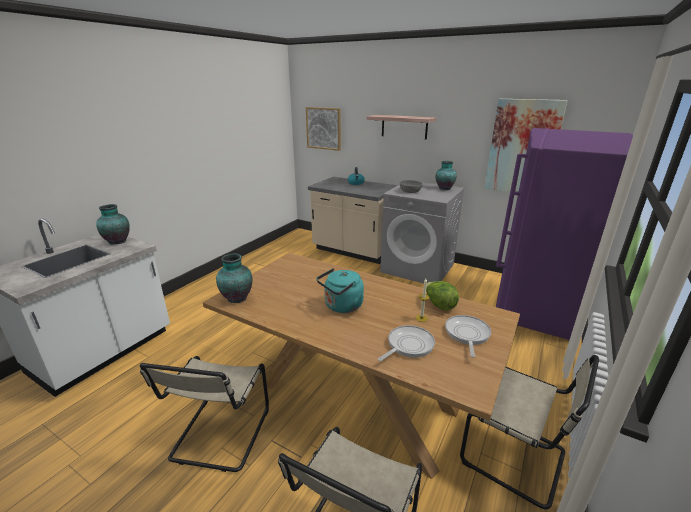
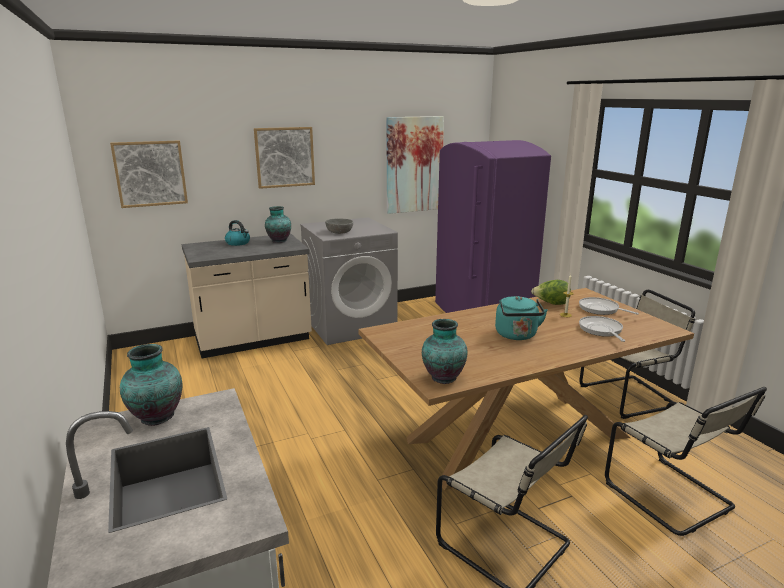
camera: 55 degrees left, 5 degrees down
shelf [366,115,436,140] -> picture [254,127,315,189]
vase [436,161,457,190] -> vase moved to [265,206,291,243]

